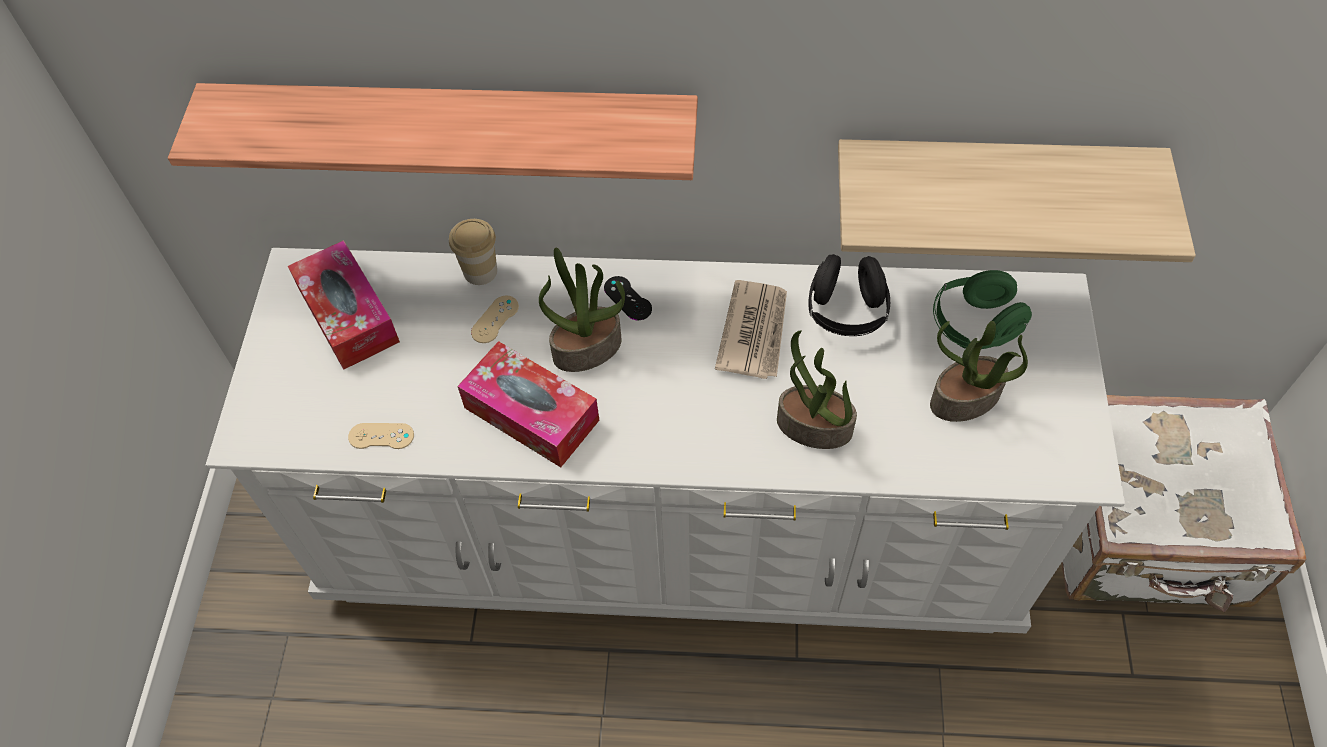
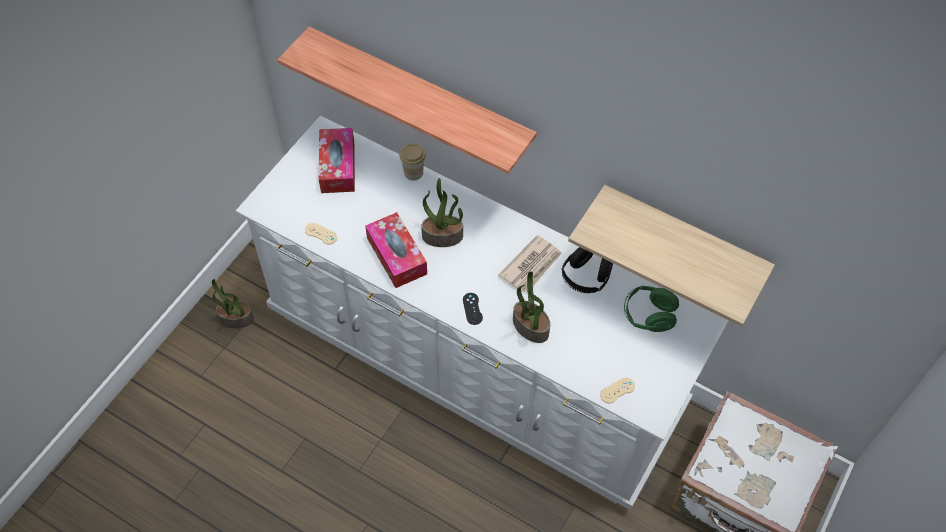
camera: 25 degrees right, 0 degrees up
beige game controller [471,295,519,343] -> beige game controller moved to [600,378,635,403]
black game controller [604,276,652,320] -> black game controller moved to [463,293,483,325]
potted plant [930,321,1028,422] -> potted plant moved to [212,279,254,328]

